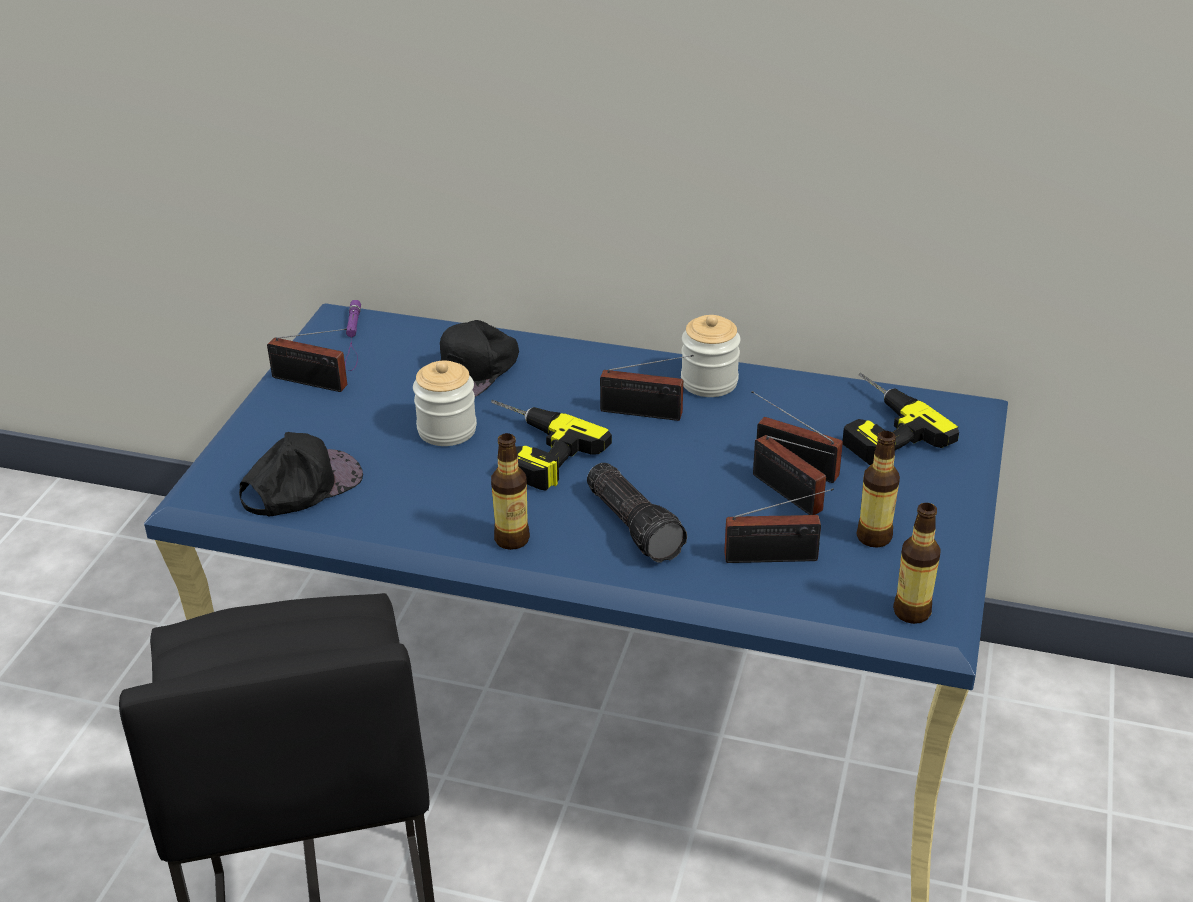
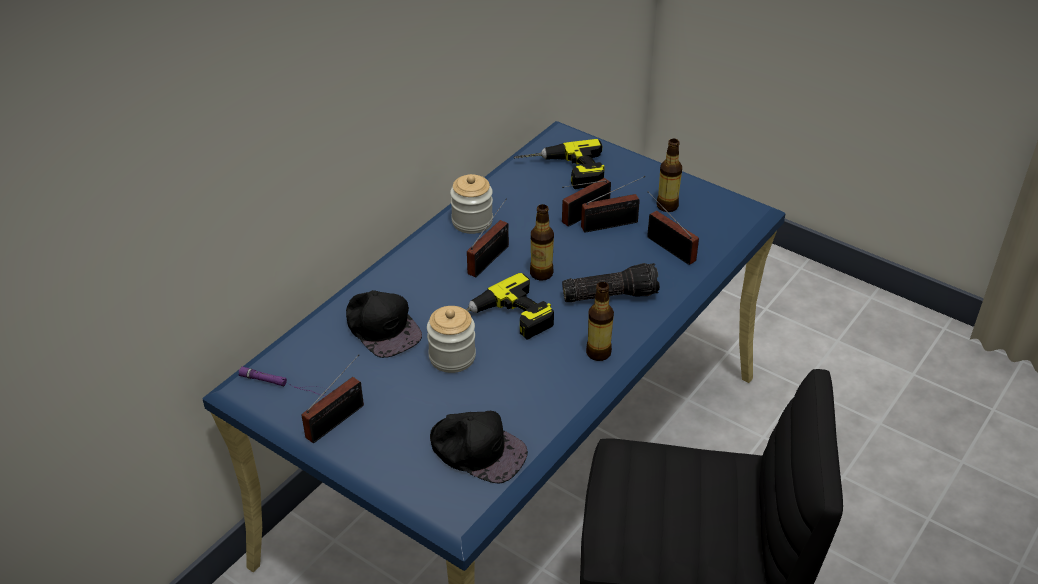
camera: 70 degrees left, 5 degrees up
black cap [239,432,363,517] -> black cap turned 135 degrees clockwise [430,411,528,483]
radio [724,488,834,563] -> radio turned 60 degrees counterclockwise [647,191,699,265]
bottle [893,503,940,624] -> bottle moved to [530,204,554,281]

